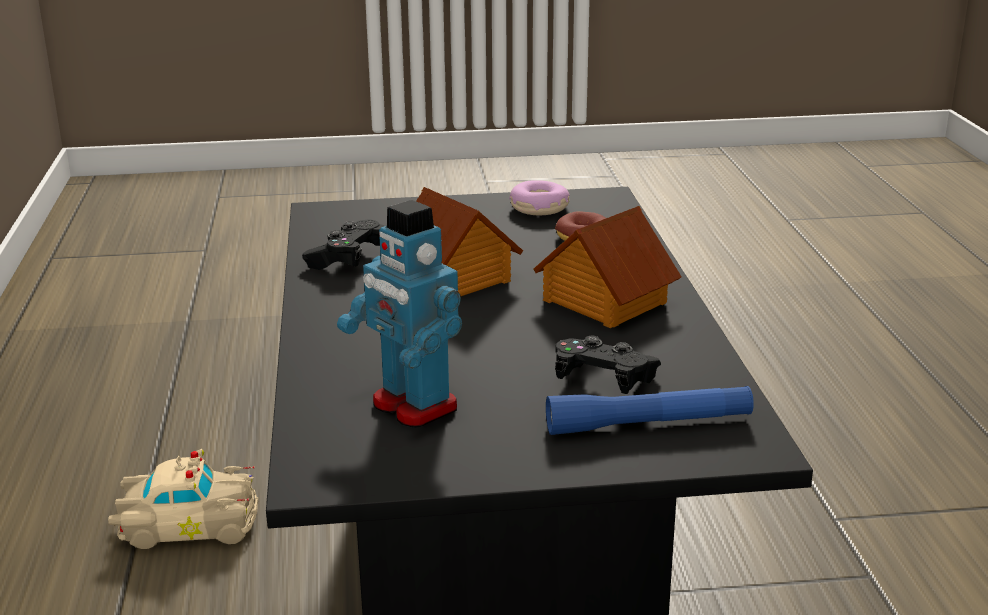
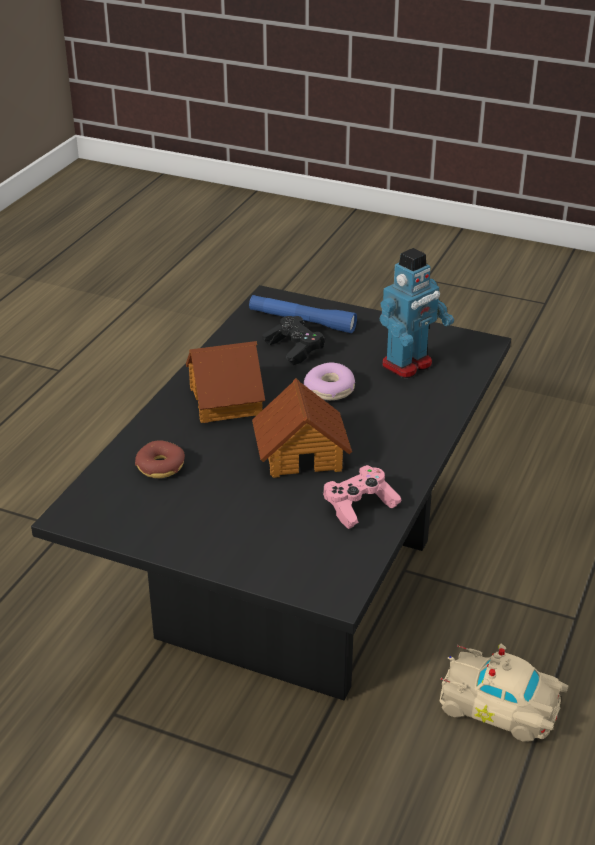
camera: 150 degrees left, 10 degrees up
black game controller [302,219,385,270] -> pink game controller [323,465,401,529]
toy robot [337,200,462,428] -> toy robot turned 60 degrees clockwise [380,248,454,378]
donut [509,180,570,215] -> donut moved to [304,362,355,400]

